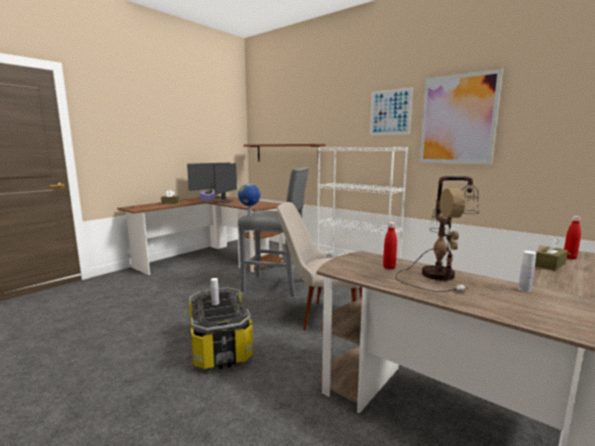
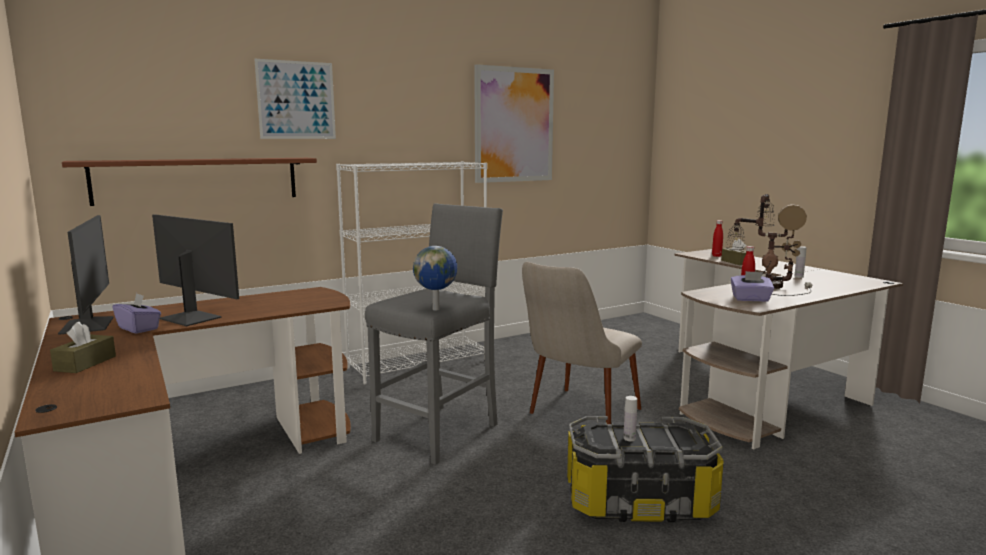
camera: 70 degrees left, 0 degrees up
picture [370,87,413,135] -> picture moved to [255,59,336,139]
none -> purple tissue box [731,271,775,302]

